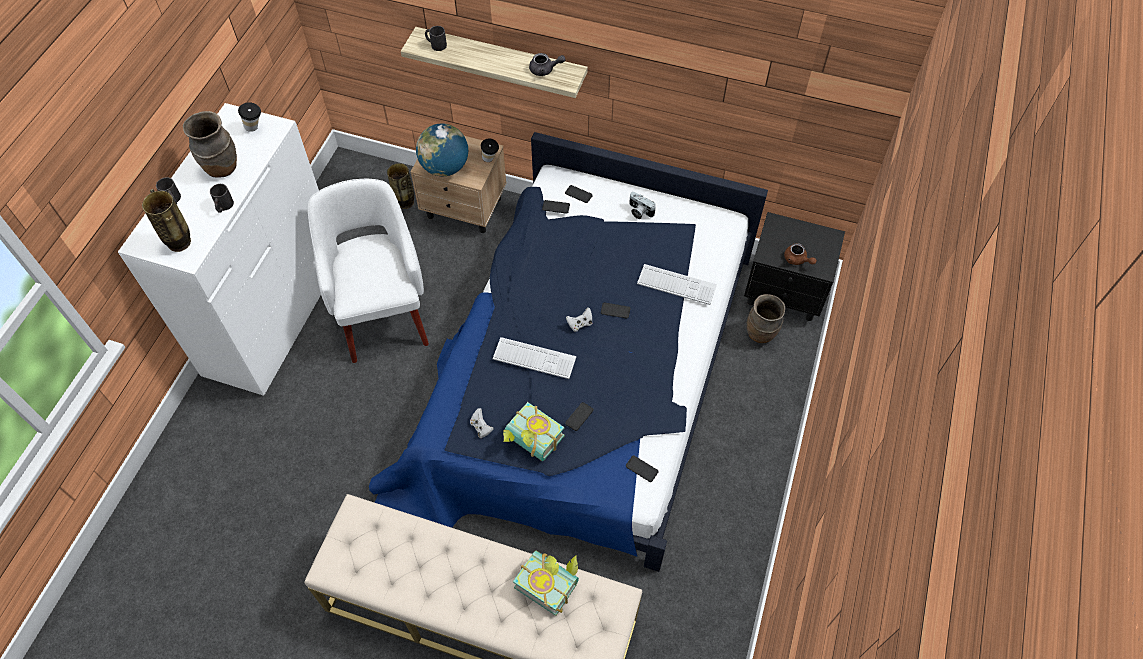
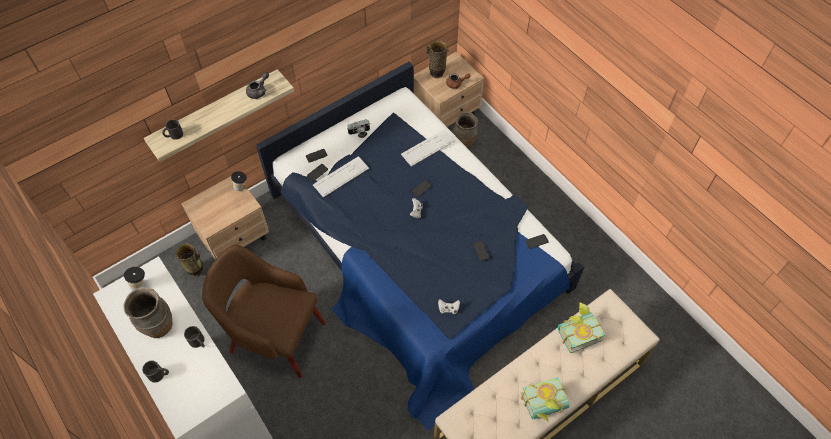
camera: 55 degrees left, 0 degrees up
vase [142,189,191,252] -> vase moved to [426,41,449,78]
white armchair [308,179,429,363] -> brown armchair [202,245,326,378]
globe [416,124,468,176] -> none
keyboard [493,337,576,379] -> keyboard moved to [313,156,369,198]
book [503,402,565,461] -> book moved to [521,377,569,421]
black nightstand [744,212,845,321] -> beige nightstand [414,52,484,127]

